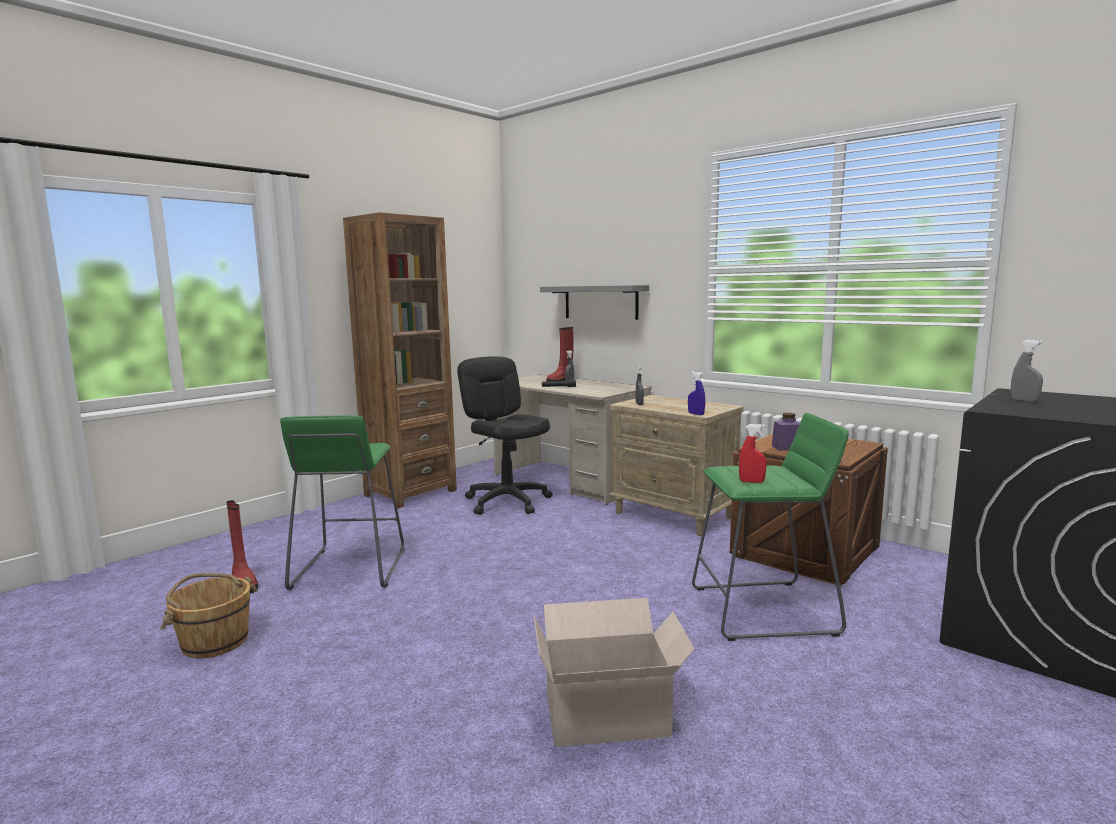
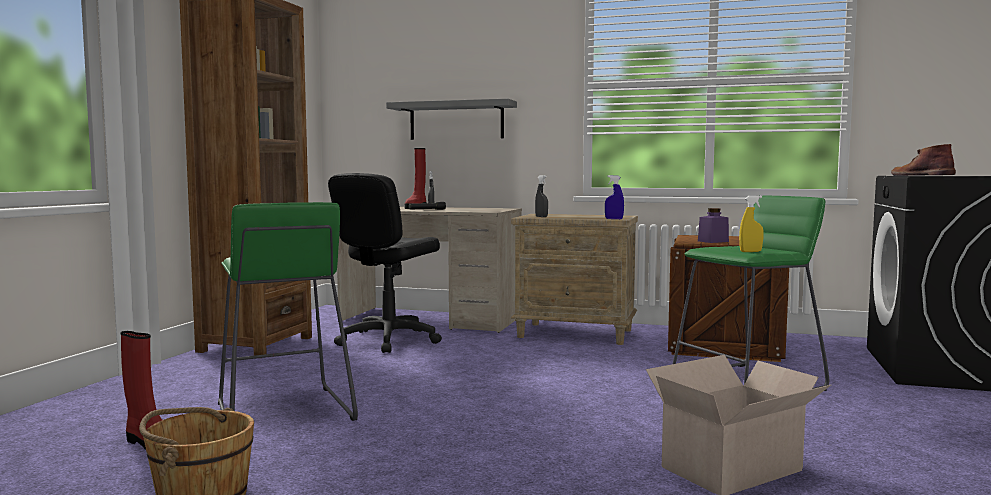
camera: 25 degrees left, 5 degrees down
black office chair [457,356,553,515] -> black office chair turned 90 degrees counterclockwise [328,173,442,353]
red spray bottle [739,424,767,483] -> yellow spray bottle [739,196,764,252]
grey spray bottle [1011,340,1044,402] -> brown boot [891,144,956,176]

